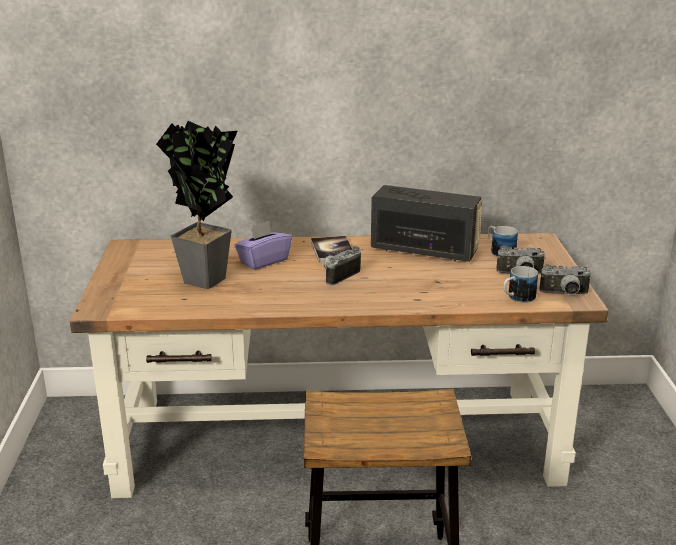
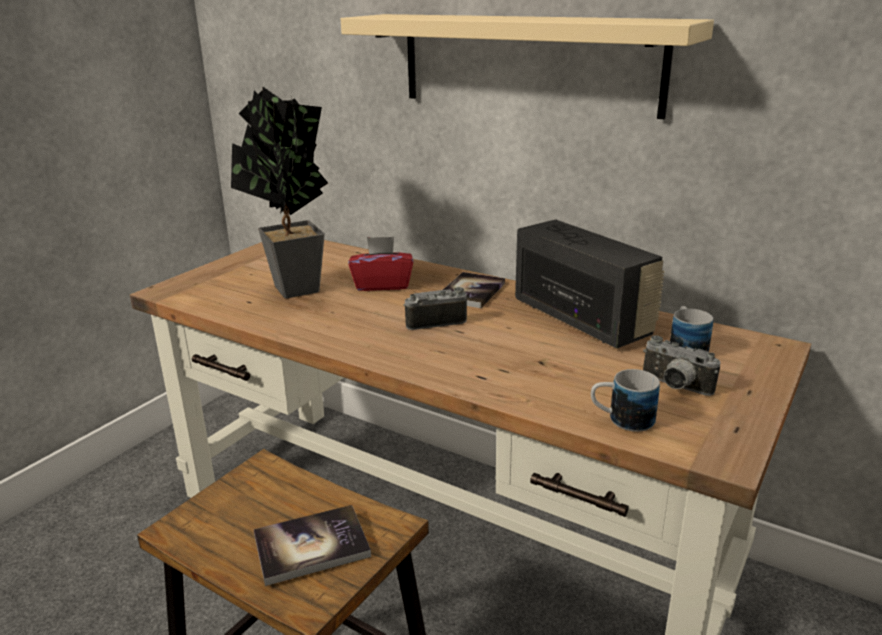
camera: 35 degrees right, 0 degrees up
purple tissue box [234,221,292,270] -> red tissue box [348,236,413,291]
camera [539,264,592,295] -> none
none -> book [253,505,371,586]
none -> beige shelf [341,14,714,120]

